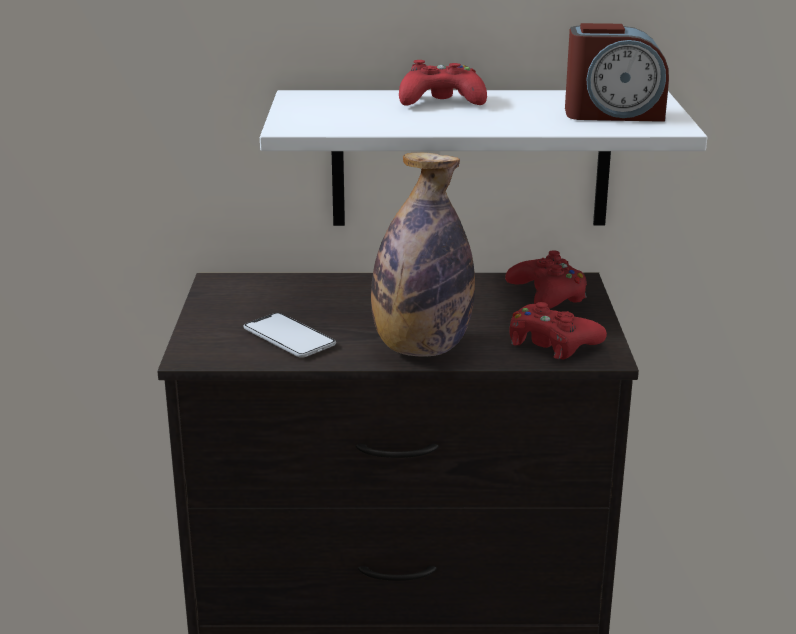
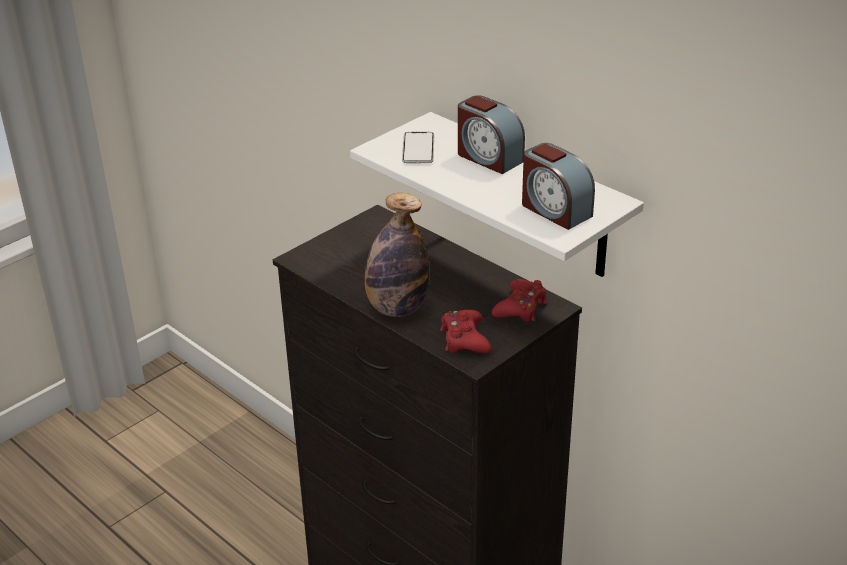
camera: 45 degrees right, 10 degrees up
phone [244,313,336,358] -> phone moved to [402,132,434,163]
red game controller [399,60,487,106] -> alarm clock [458,95,525,174]

